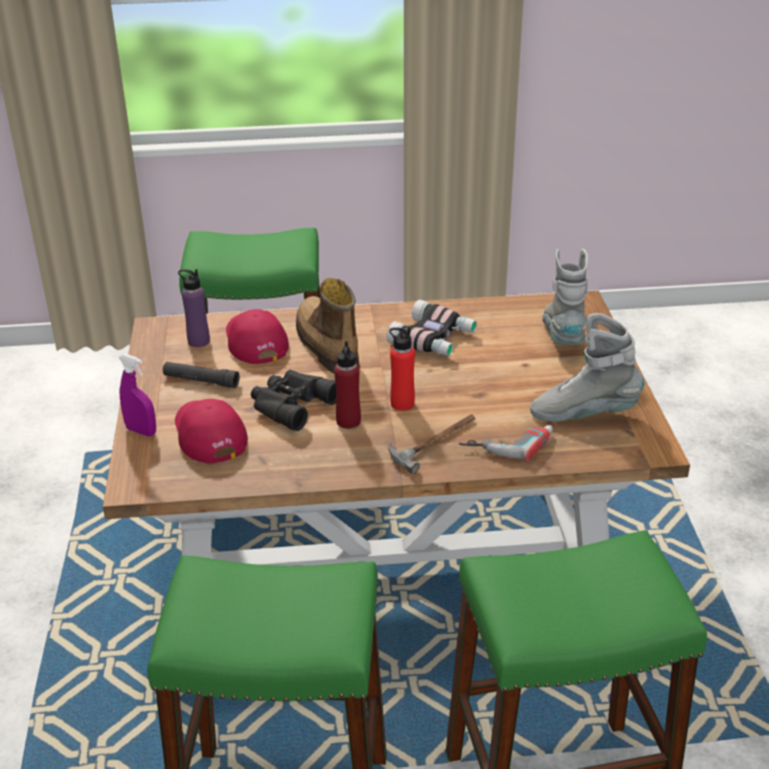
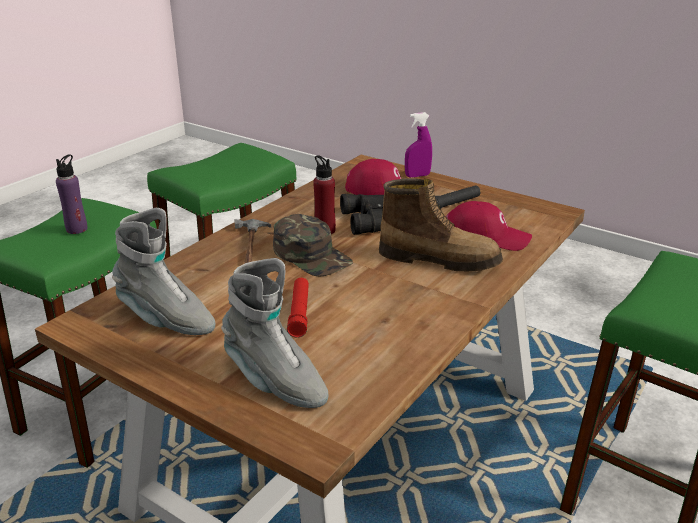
camera: 130 degrees right, 5 degrees down
purple bottle [178,269,210,347] -> purple bottle moved to [56,154,88,234]
binoculars [386,300,477,356] -> none
red bottle [389,327,415,411] -> green cap [273,214,353,276]
power drill [458,425,553,462] -> none
grey boot [530,313,644,422] -> grey boot turned 75 degrees clockwise [112,208,216,335]
none -> red flashlight [287,278,309,338]

